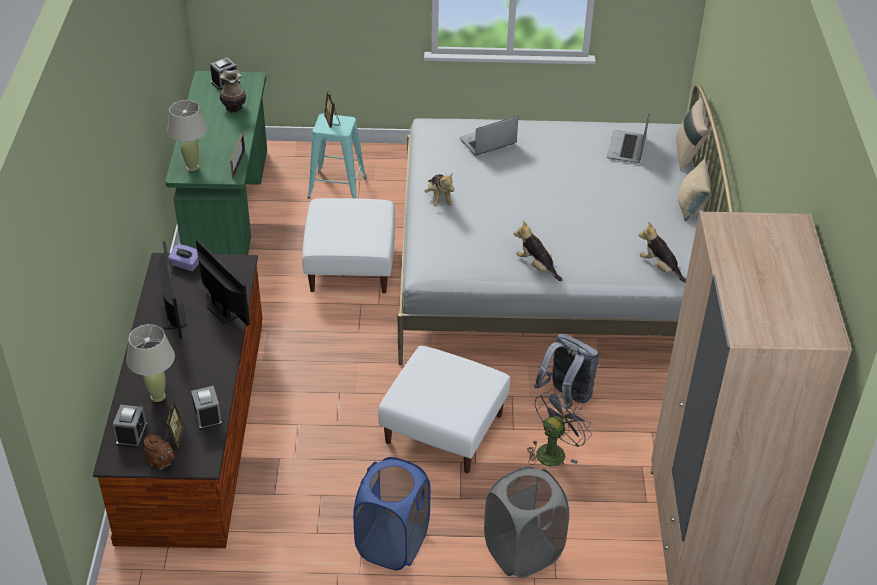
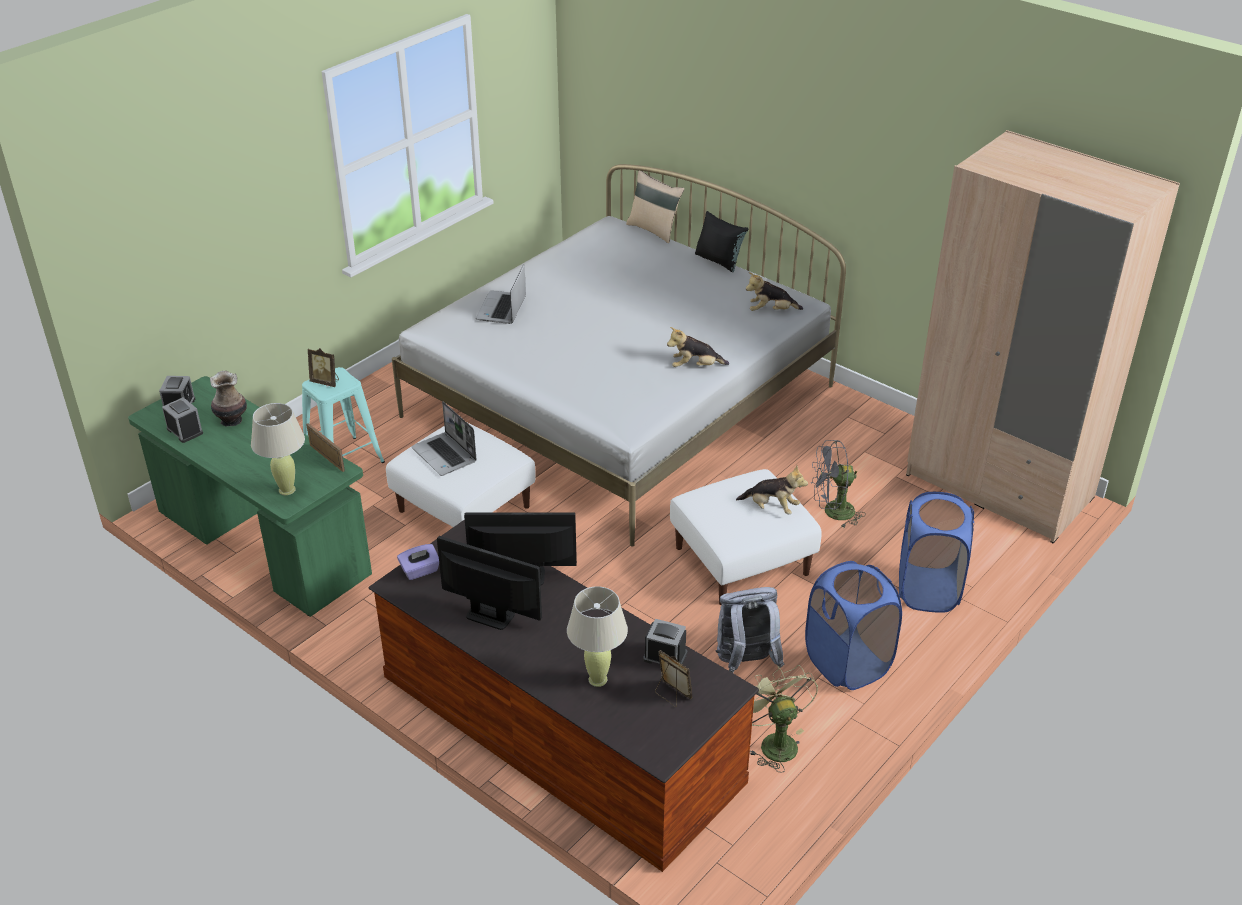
camera: 50 degrees left, 5 degrees down
alarm clock [113,405,147,448] -> alarm clock moved to [162,397,203,443]
brown teapot [144,435,175,470] -> none
plush toy [425,173,454,207] -> plush toy moved to [736,465,808,515]
grey laundry basket [484,466,569,578] -> blue laundry basket [899,492,974,613]
grey fan [527,388,592,466] -> grey fan turned 90 degrees counterclockwise [811,440,866,528]
grey backpack [534,334,600,409] -> grey backpack moved to [716,587,784,673]
laptop [607,109,650,163] -> laptop moved to [412,402,477,476]
beige pillow [678,159,711,222] -> black pillow [695,211,748,272]
none -> green fan [750,665,818,773]

